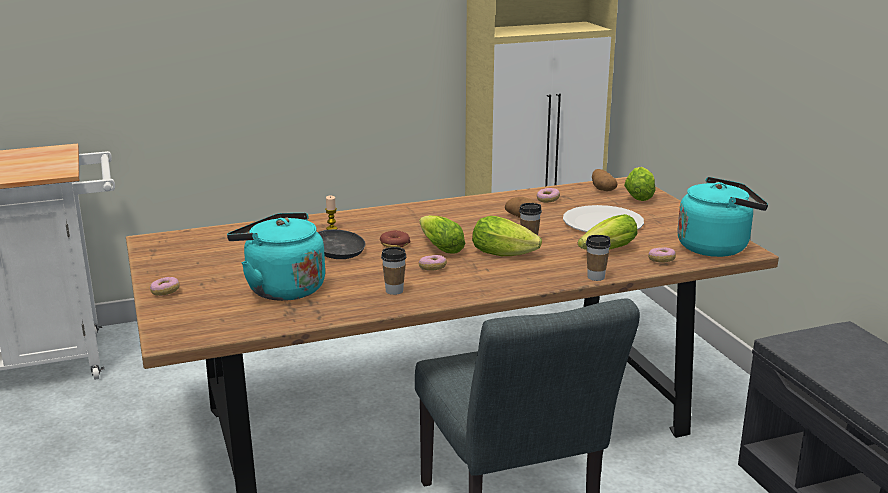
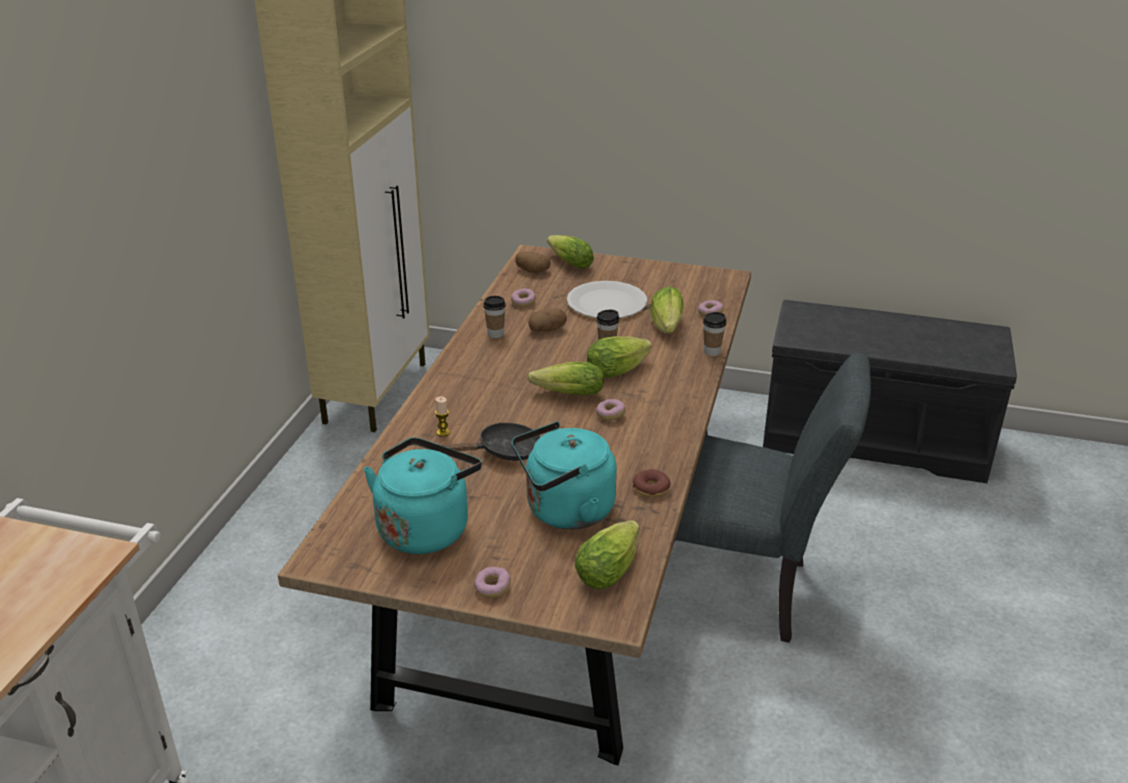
camera: 55 degrees left, 10 degrees up
donut [380,230,410,248] -> donut moved to [633,469,670,497]
cup [381,247,406,295] -> cup moved to [483,296,506,338]
turquoise kettle [677,177,768,257] -> turquoise kettle moved to [364,438,482,554]
none -> lettuce [575,520,640,589]

